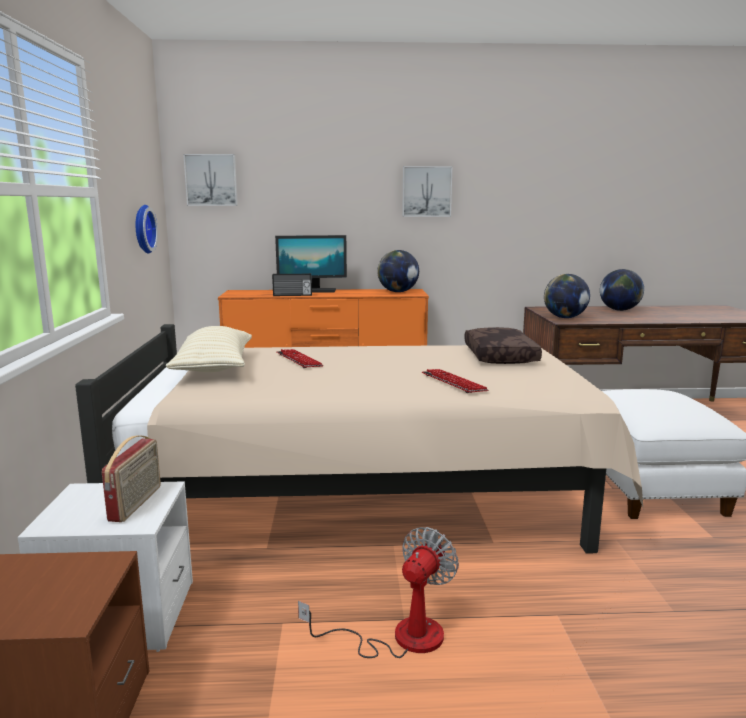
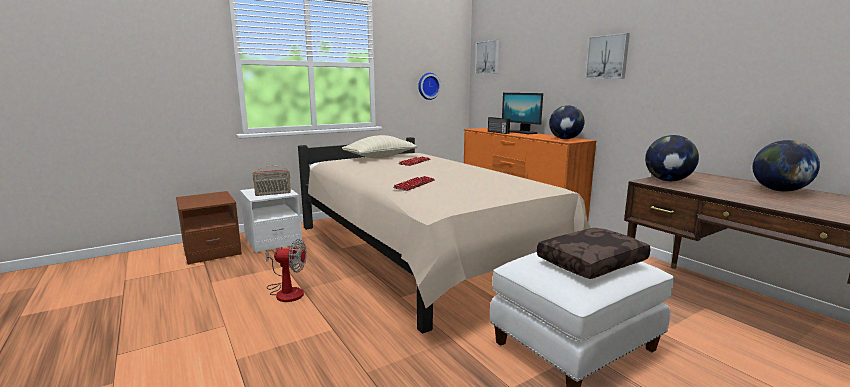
camera: 60 degrees right, 0 degrees up
brown pillow [464,327,542,364] -> brown pillow moved to [537,228,651,279]

